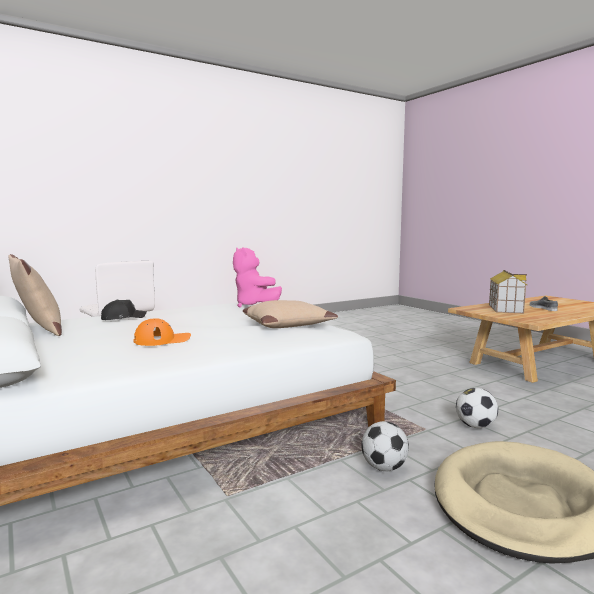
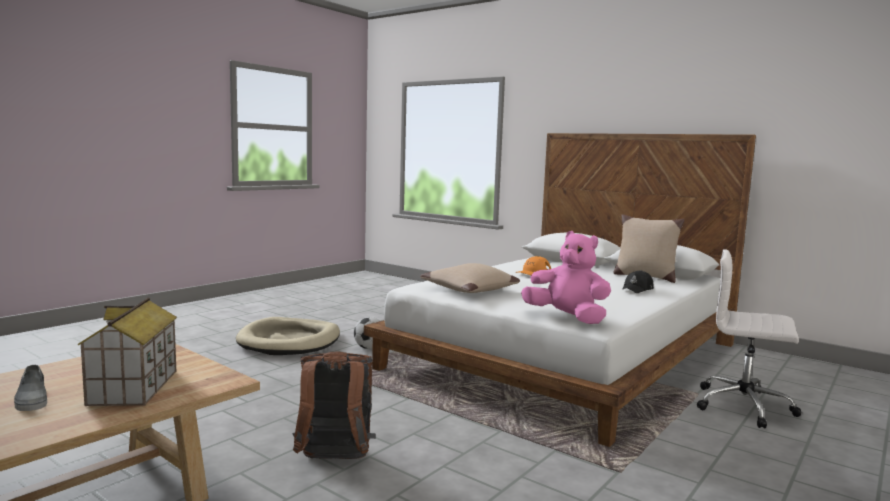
camera: 160 degrees right, 0 degrees up
football [456,388,498,428] -> none
none -> brown backpack [292,352,376,459]

